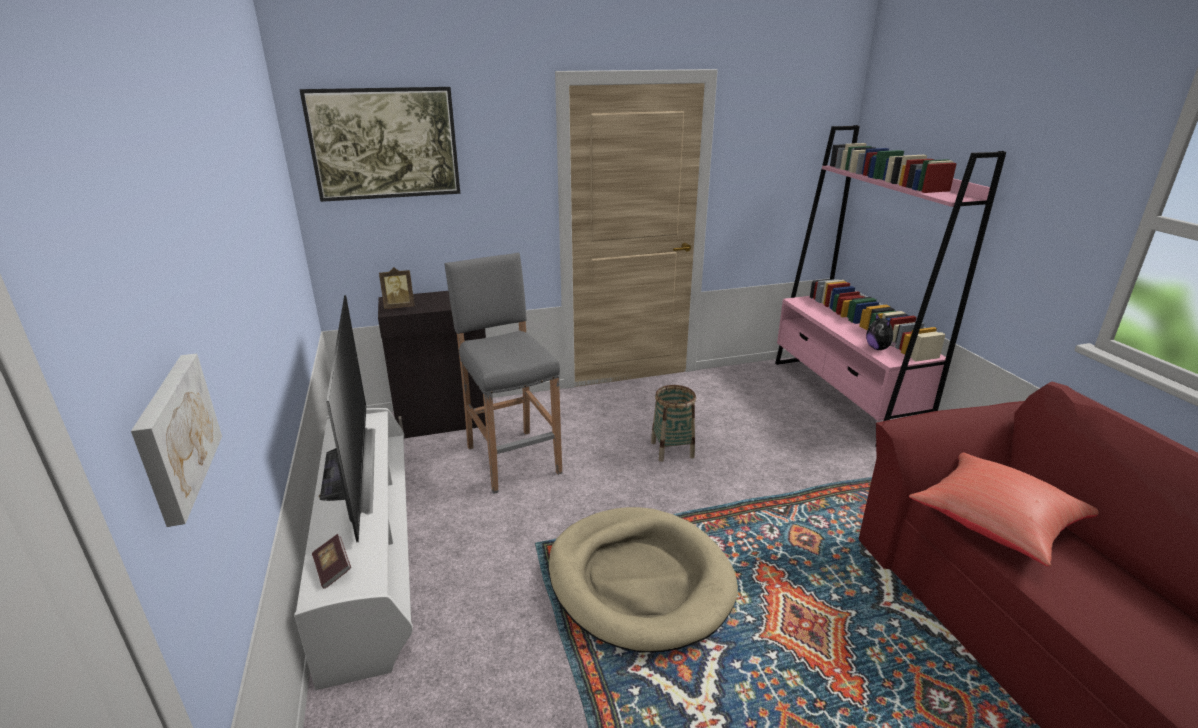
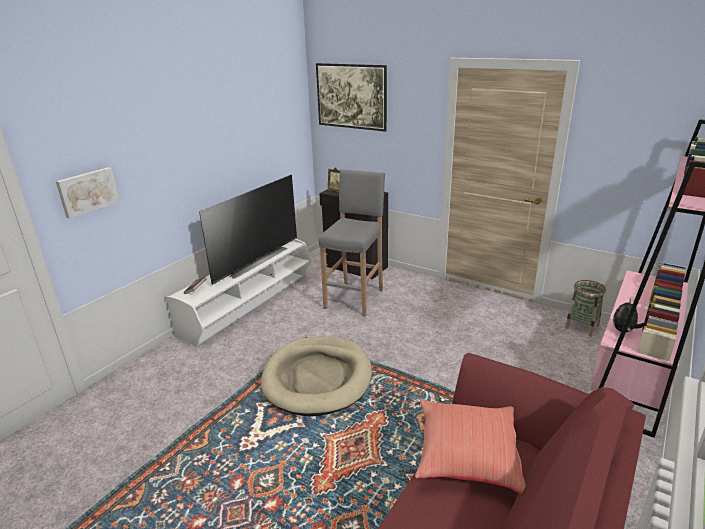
camera: 50 degrees right, 0 degrees up
basket [651,385,696,462] -> basket moved to [565,280,606,337]

